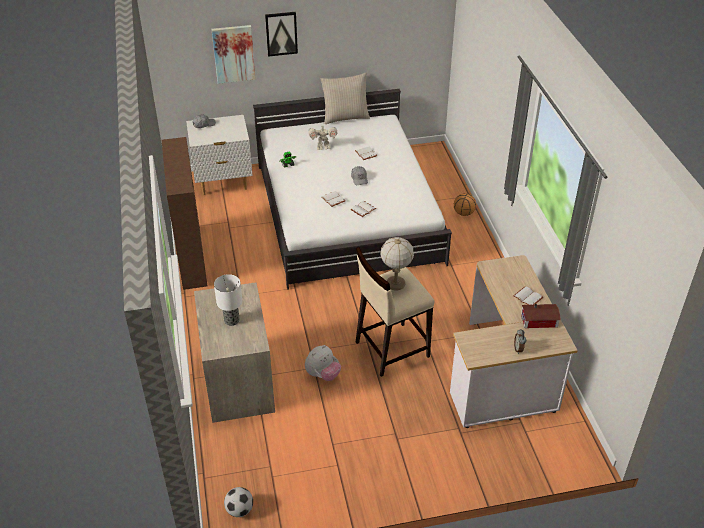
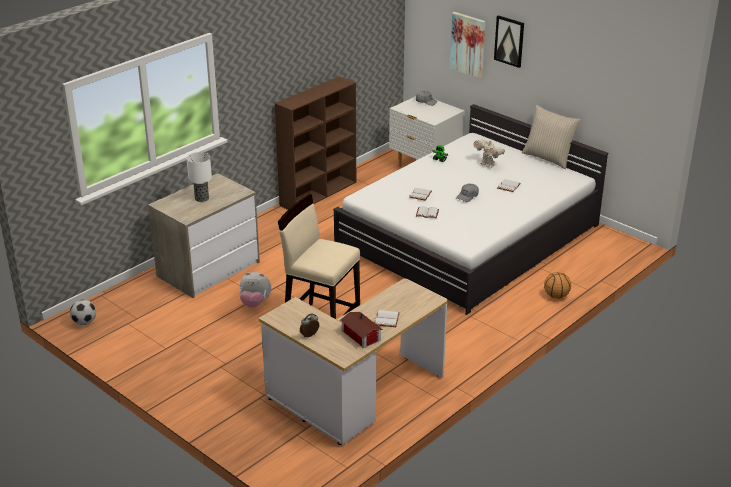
camera: 55 degrees right, 10 degrees down
table lamp [380,237,414,290] -> none

